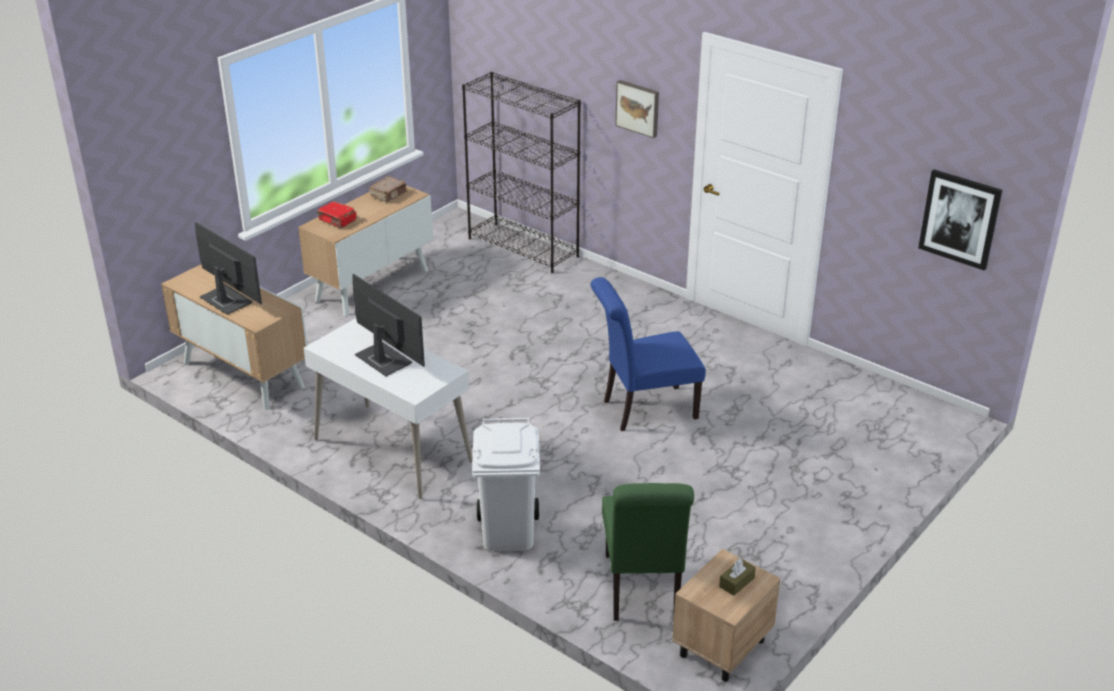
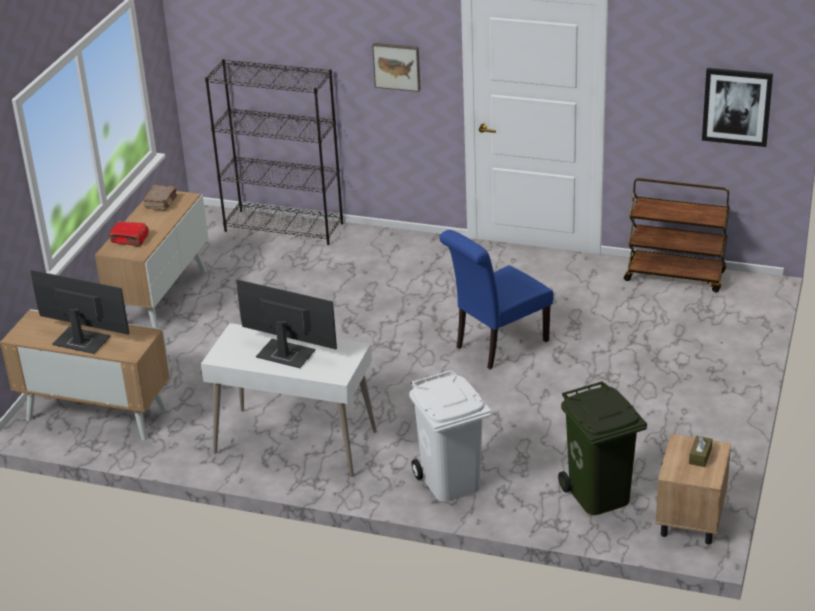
camera: 20 degrees left, 0 degrees up
green chair [602,483,694,621] -> green trash can [558,381,647,515]
none -> brown cart [624,178,730,292]

